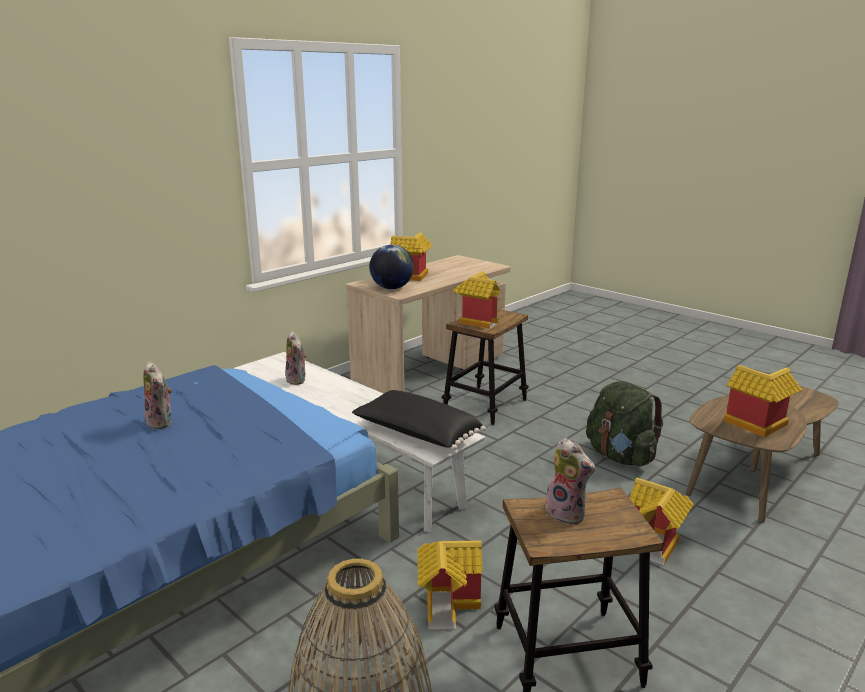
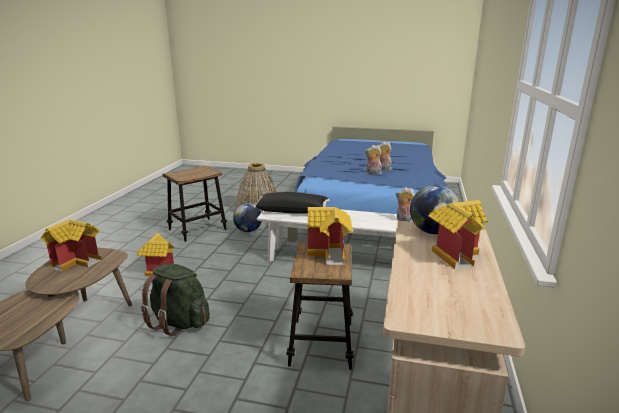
camera: 150 degrees right, 0 degrees up
toy house [417,540,483,629] -> globe [233,203,262,232]
plush toy [545,438,595,525] -> plush toy moved to [365,145,382,175]

